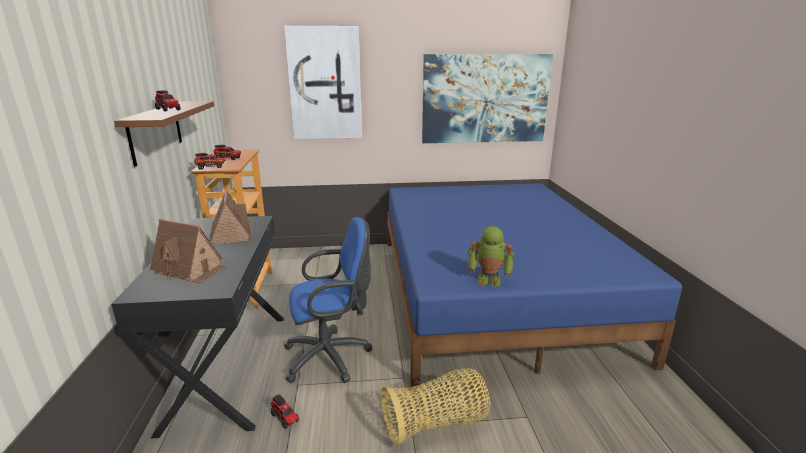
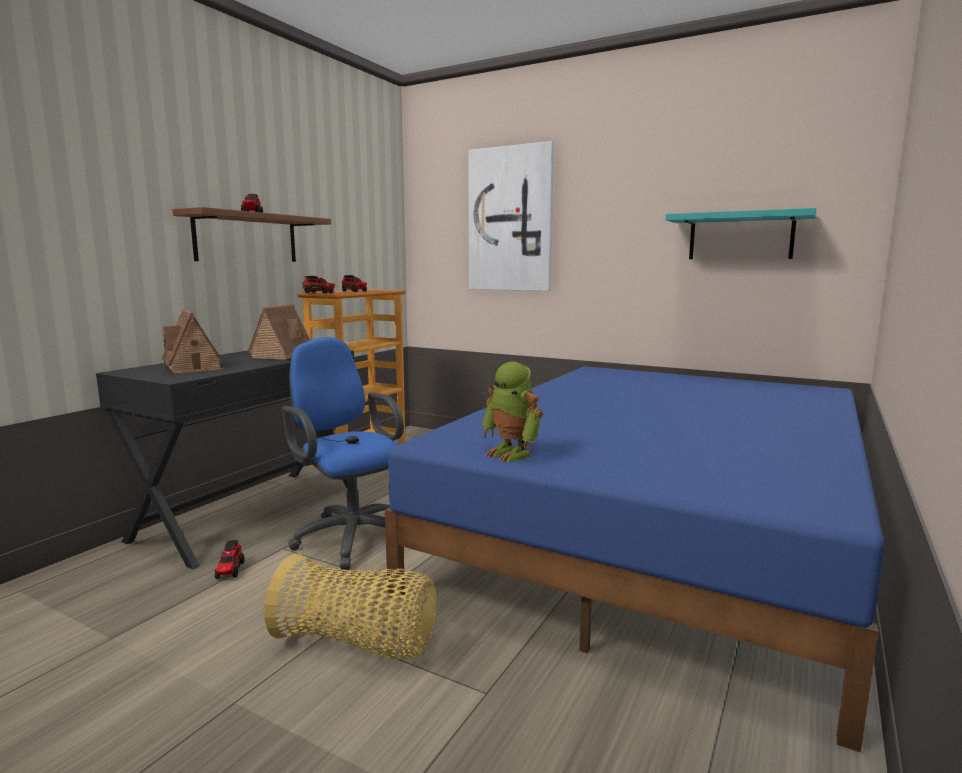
camera: 35 degrees right, 10 degrees down
blue office chair [284,217,373,383] -> blue office chair turned 150 degrees counterclockwise [282,337,404,570]
picture [422,54,553,143] -> turquoise shelf [666,208,817,259]

